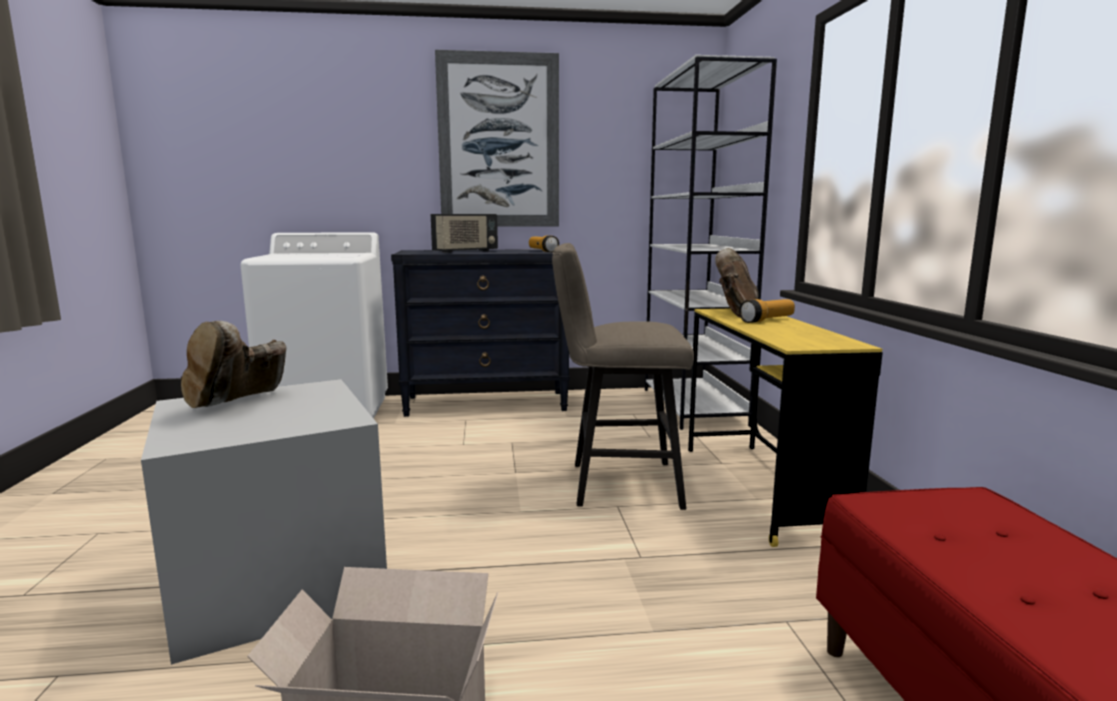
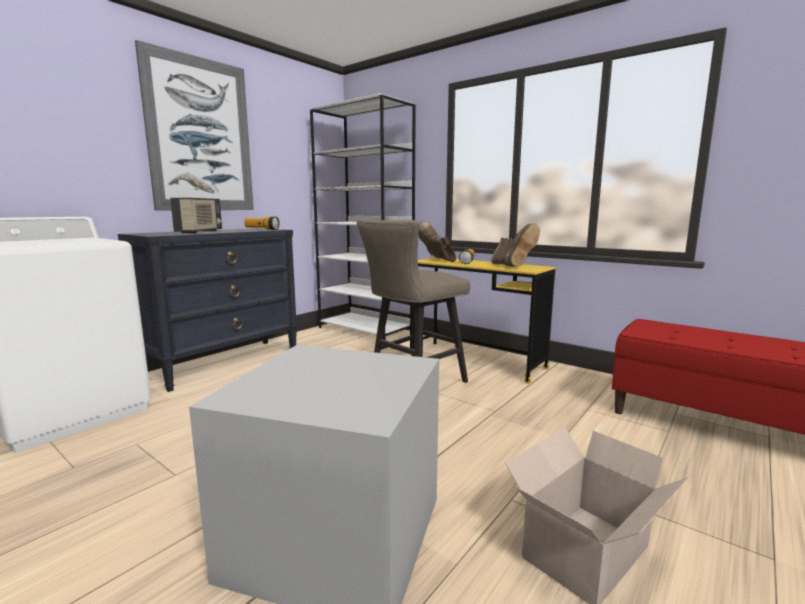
camera: 45 degrees left, 0 degrees up
brown boot [181,321,286,408] -> brown boot moved to [491,223,540,267]

